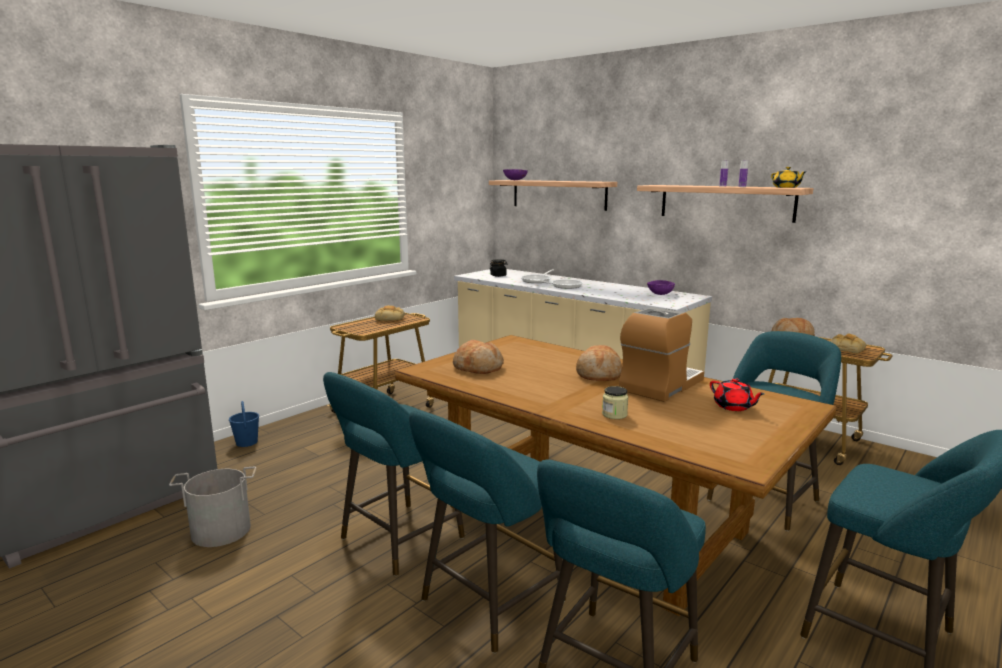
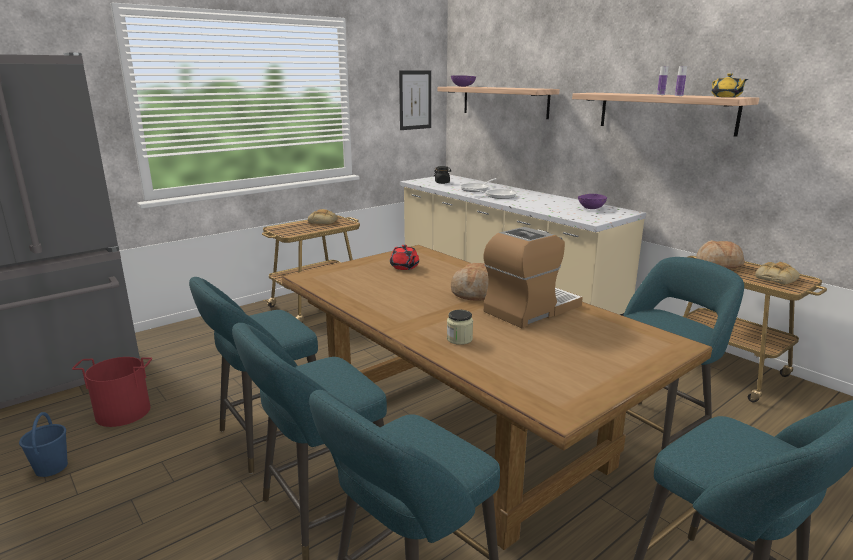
camera: 10 degrees right, 5 degrees up
grey bucket [169,467,256,547] -> red bucket [72,357,152,427]
blue bucket [229,401,259,447] -> blue bucket moved to [19,412,68,477]
bread [453,340,504,374] -> none
red teapot [710,378,765,411] -> red teapot moved to [390,245,419,270]
none -> picture [399,70,431,130]

